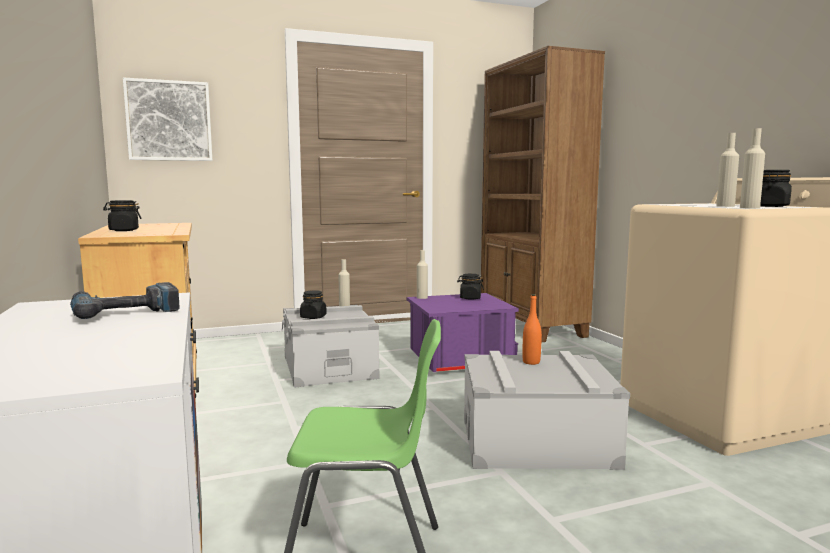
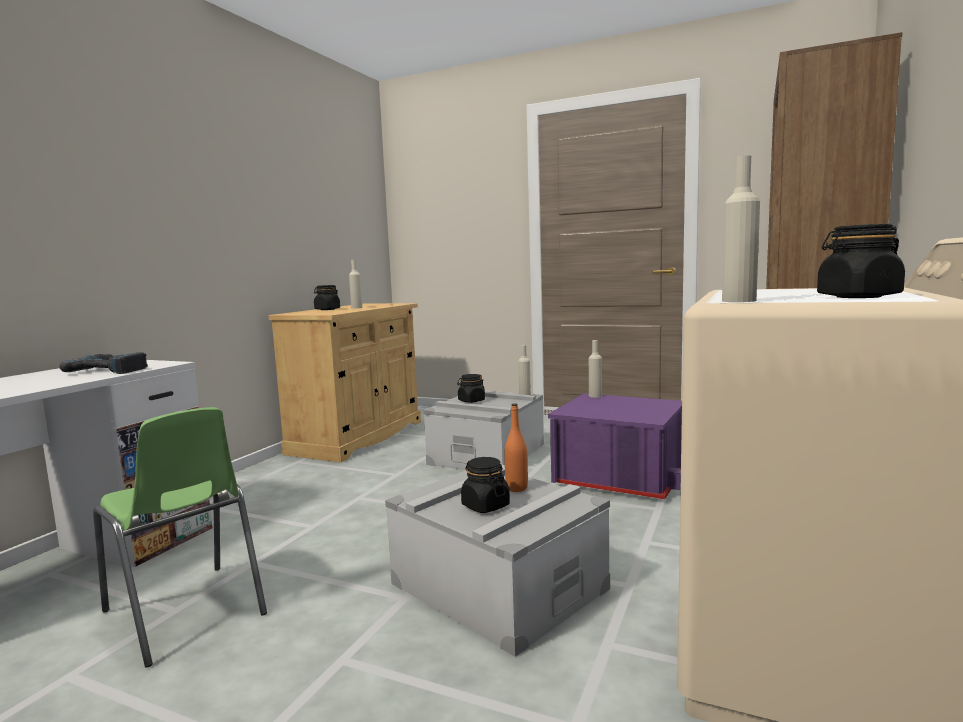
camera: 45 degrees right, 0 degrees up
picture [123,78,213,161] -> none
black jar [457,274,484,300] -> black jar moved to [461,457,510,513]
beige bottle [716,133,739,207] -> beige bottle moved to [349,260,362,309]

